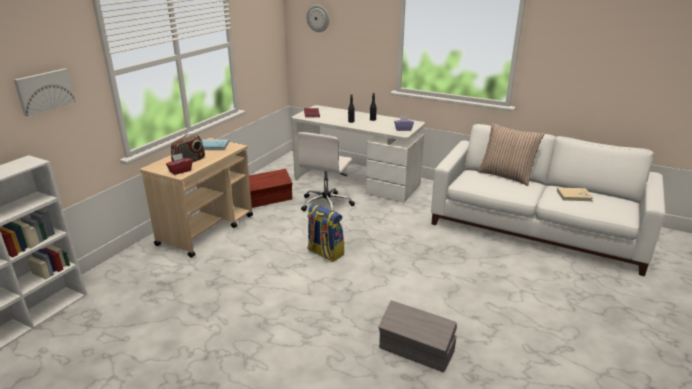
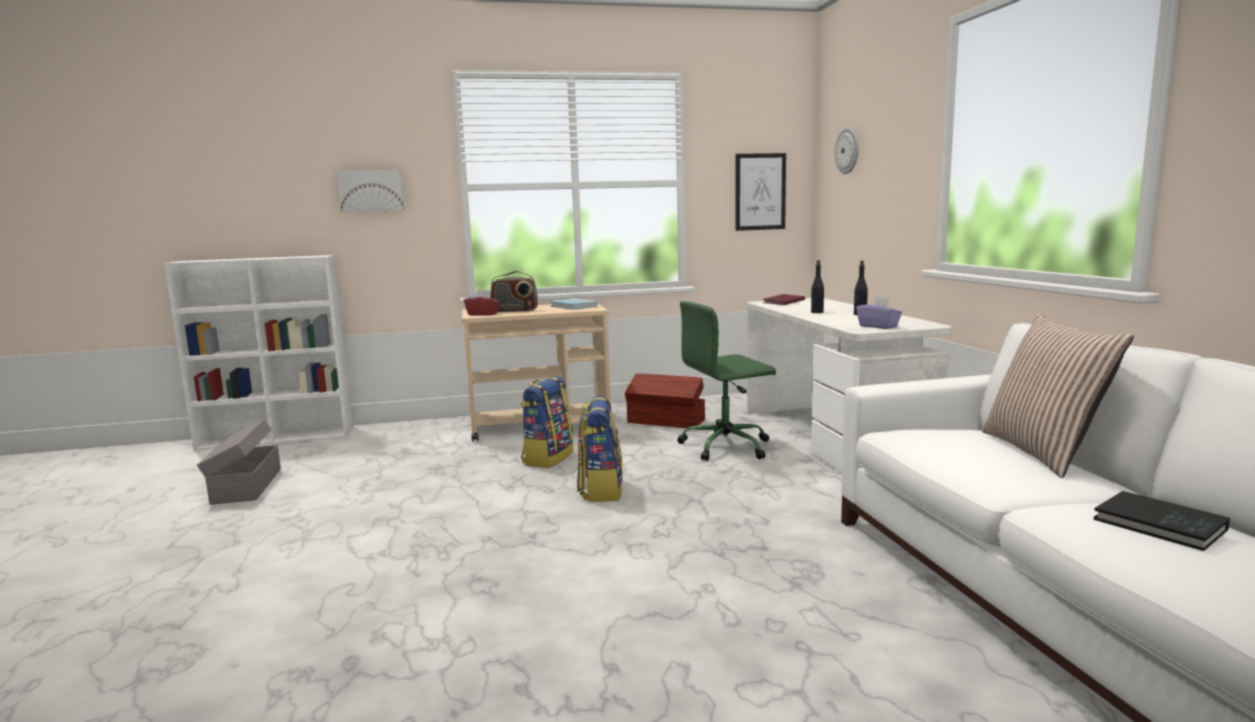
camera: 50 degrees right, 15 degrees down
white office chair [297,132,355,212] -> green office chair [677,301,776,461]
grey storage box [378,300,457,372] -> grey storage box moved to [197,419,281,505]
beige book [557,187,593,201] -> black book [1093,491,1230,551]
none -> backpack [521,376,573,468]
none -> picture [735,153,786,231]

